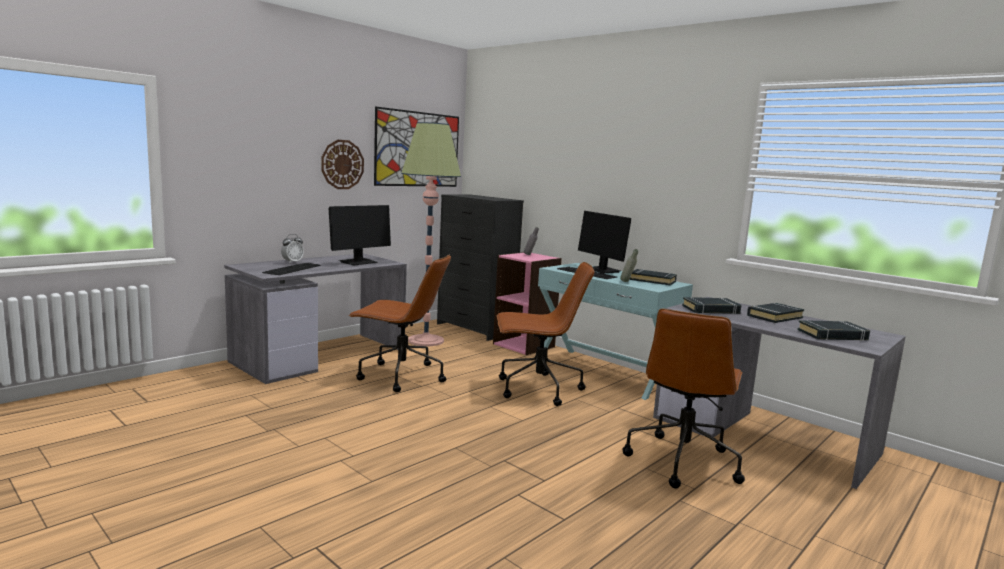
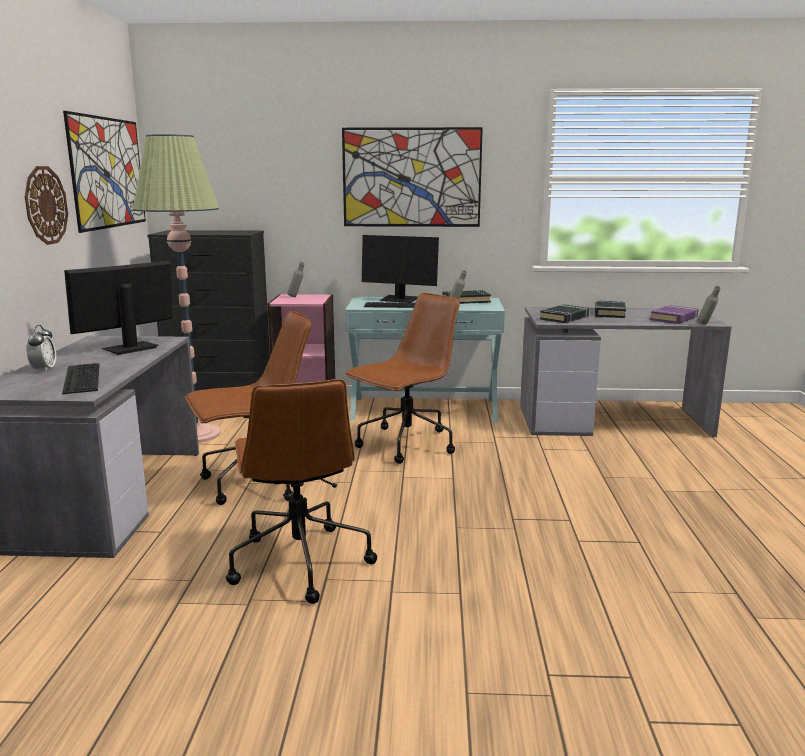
camera: 40 degrees left, 5 degrees up
monitor [329,205,391,265] -> monitor turned 135 degrees counterclockwise [64,261,173,355]
brown office chair [623,309,745,489] -> brown office chair moved to [226,379,377,604]
black book [798,320,870,341] -> purple book [650,305,698,324]
none -> picture [342,127,483,227]
none -> grey bottle [697,286,720,325]

